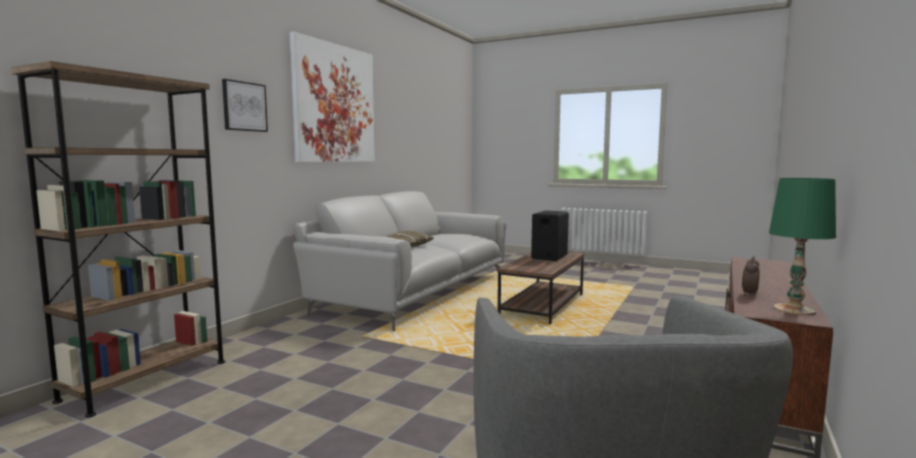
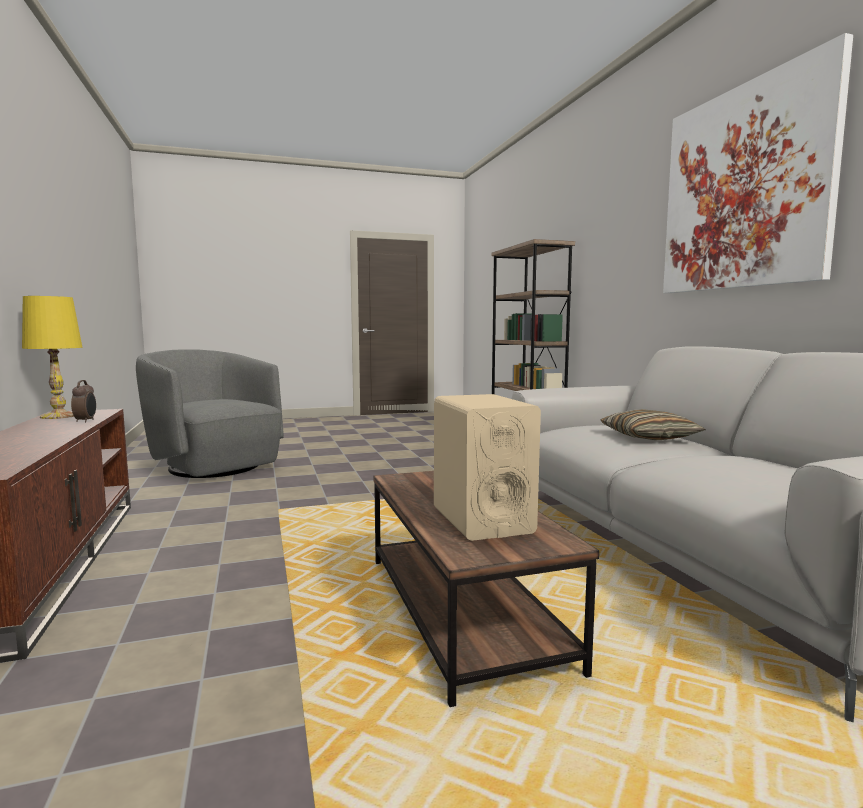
camera: 135 degrees right, 0 degrees up
picture [222,79,268,132] -> none
black speaker [531,210,569,261] -> beige speaker [434,394,541,541]
green table lamp [769,178,836,315] -> yellow table lamp [22,296,83,419]

